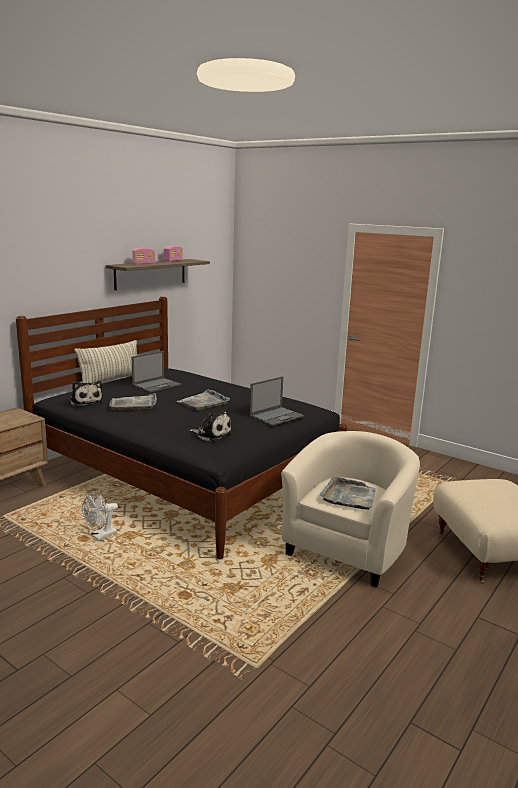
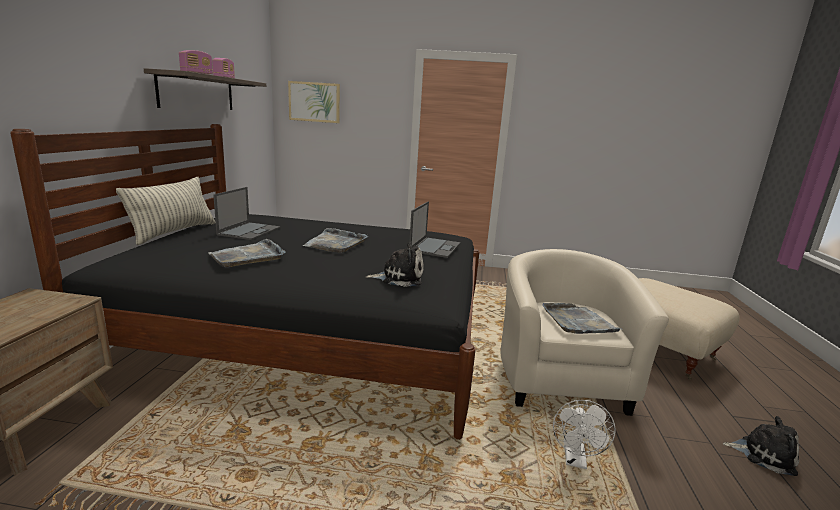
camera: 30 degrees left, 0 degrees up
plush toy [70,381,103,407] -> plush toy moved to [723,416,799,476]
white fan [82,491,118,540] -> white fan moved to [553,400,616,469]
none -> picture [288,81,340,123]

